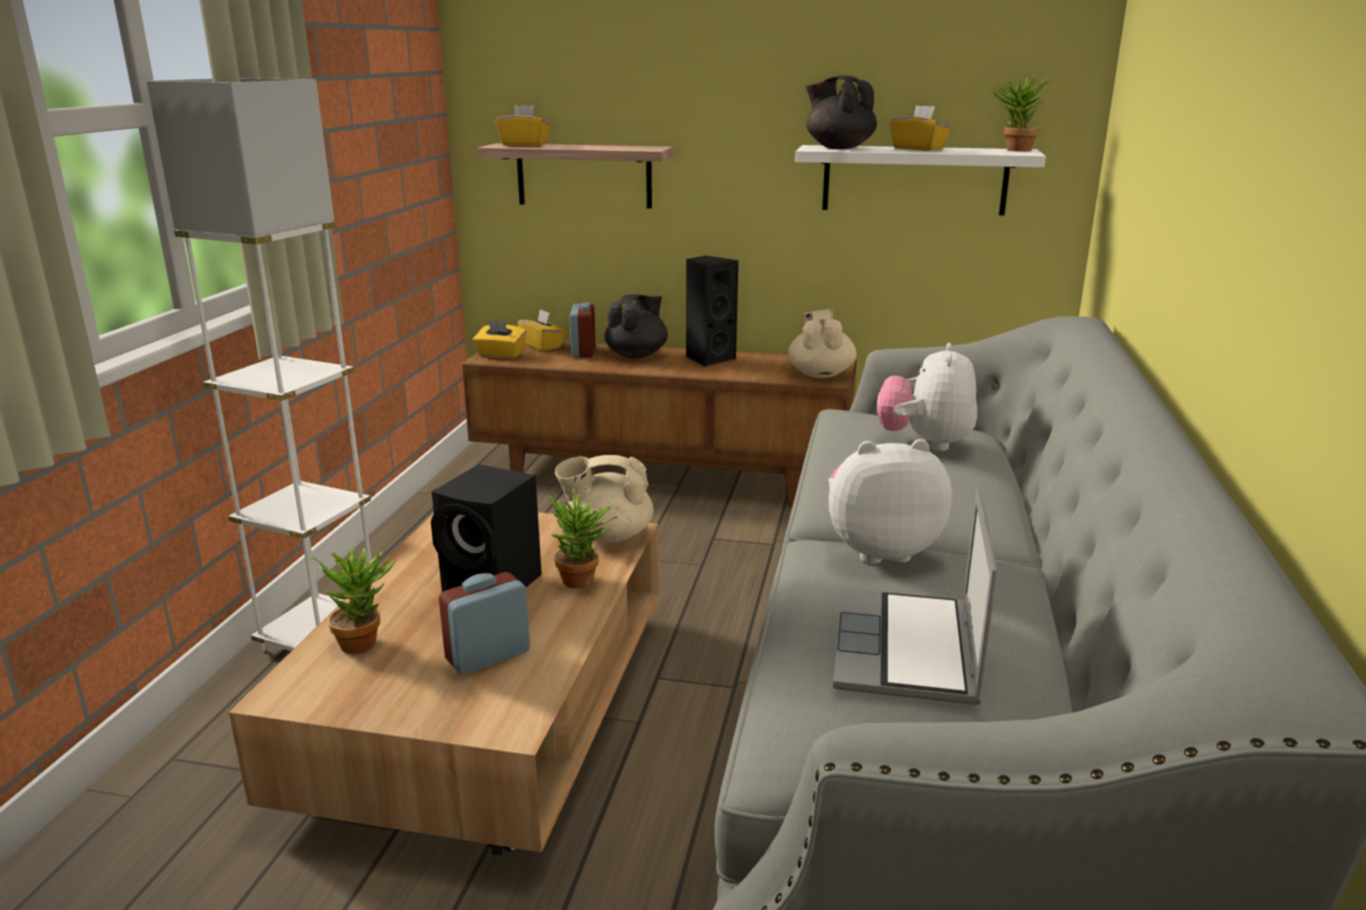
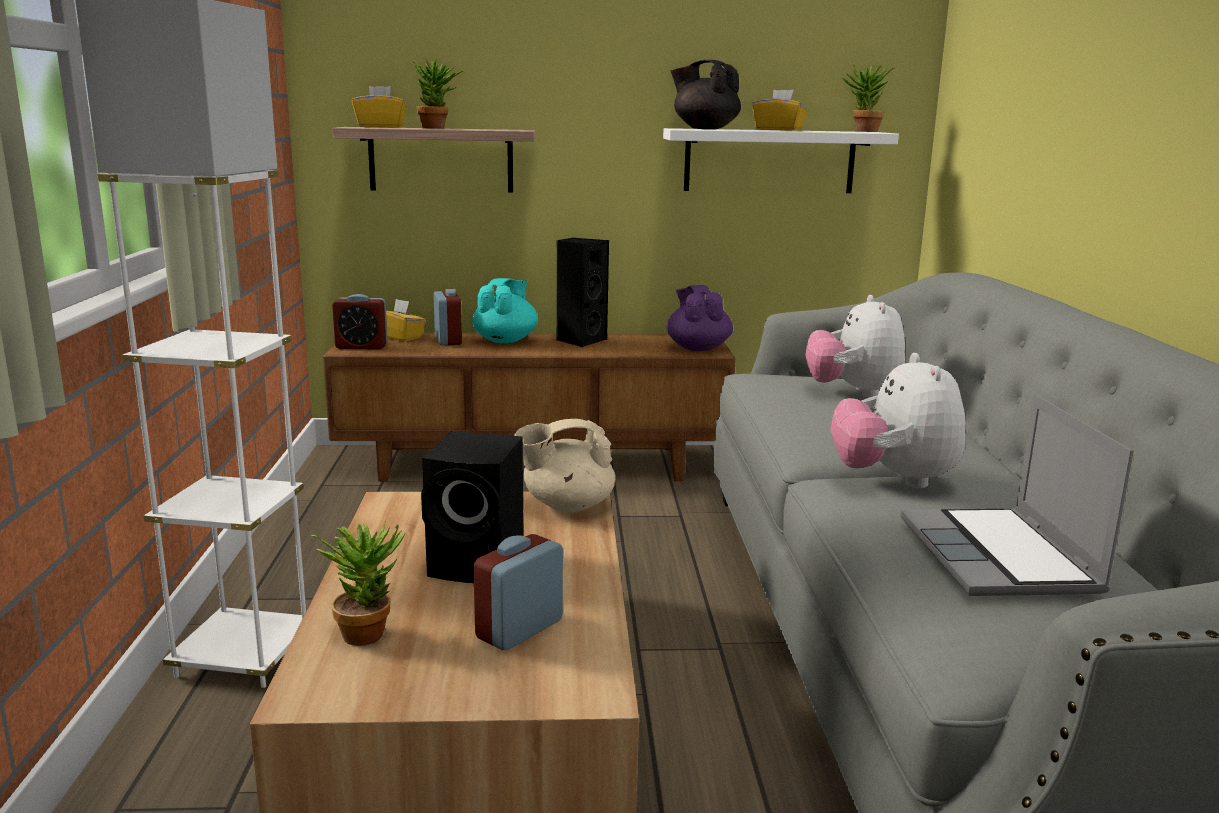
camera: 15 degrees left, 5 degrees down
yellow tissue box [473,320,527,359] -> alarm clock [332,294,388,350]
potted plant [549,489,618,588] -> potted plant moved to [412,59,464,129]
black teapot [605,294,668,358] -> turquoise teapot [472,278,538,343]
beige teapot [788,309,857,378] -> purple teapot [666,285,733,351]
plush toy [828,439,952,564] -> plush toy turned 75 degrees counterclockwise [831,353,966,488]

